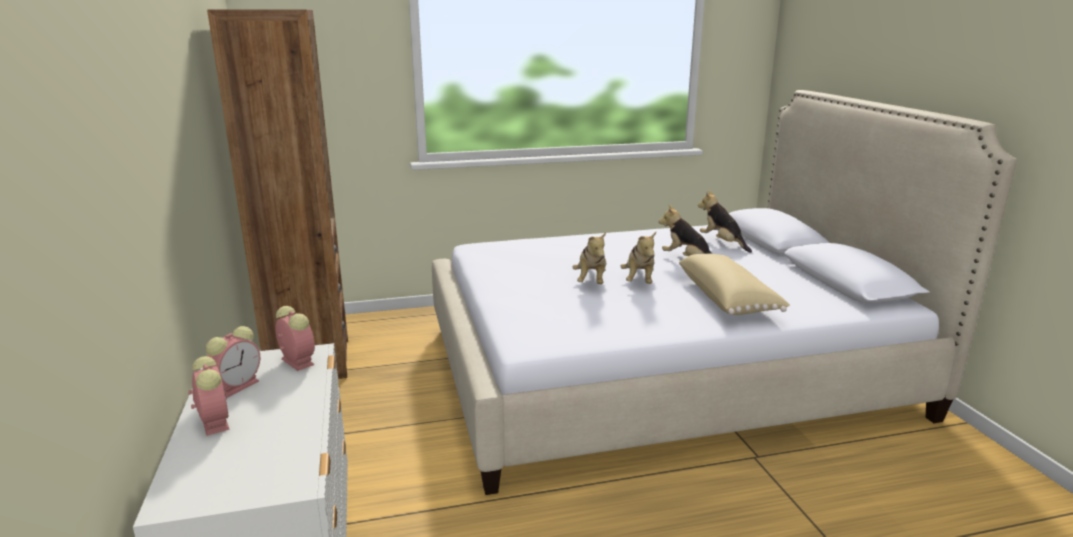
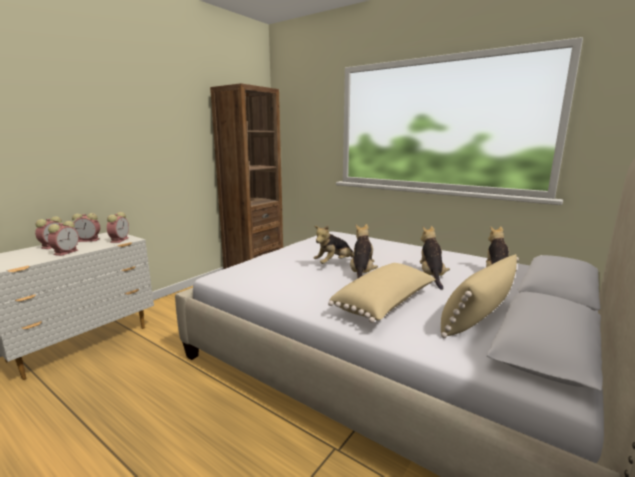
camera: 50 degrees right, 5 degrees down
plush toy [621,232,656,284] -> plush toy turned 135 degrees clockwise [350,224,378,278]
none -> alarm clock [48,221,79,256]
none -> beige pillow [441,254,519,338]

